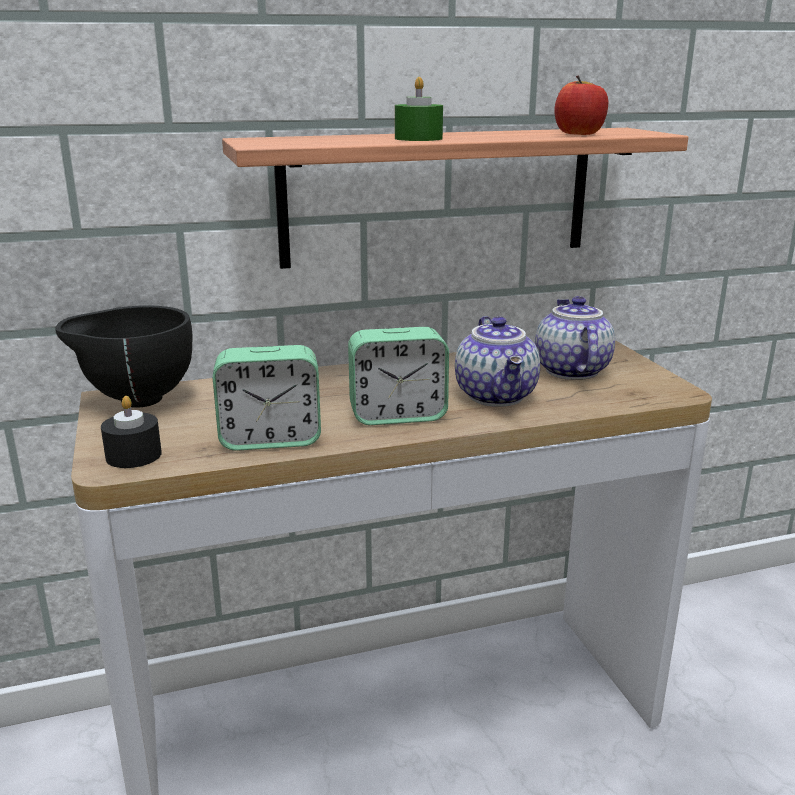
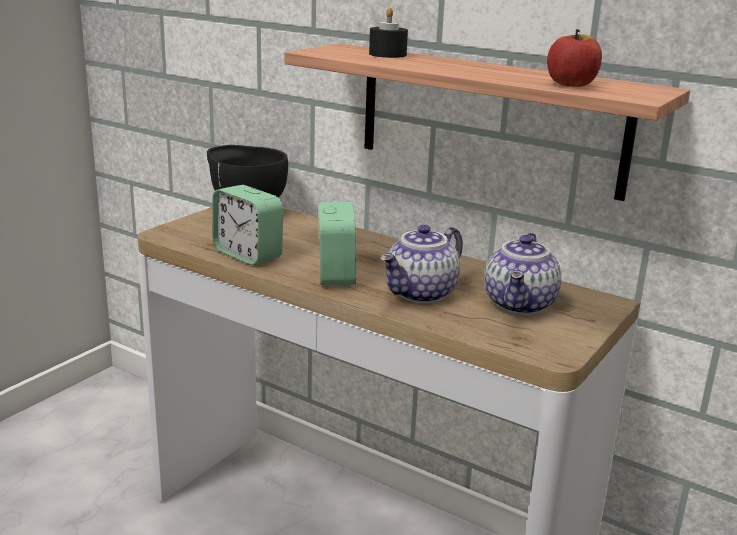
camera: 50 degrees right, 0 degrees up
black candle [101,396,162,468] -> black candle moved to [369,7,408,58]
alarm clock [348,327,449,425] -> alarm clock turned 135 degrees counterclockwise [319,202,356,285]
green candle [395,77,443,141] -> none
teapot [535,296,615,380] -> teapot turned 150 degrees clockwise [485,233,562,315]

